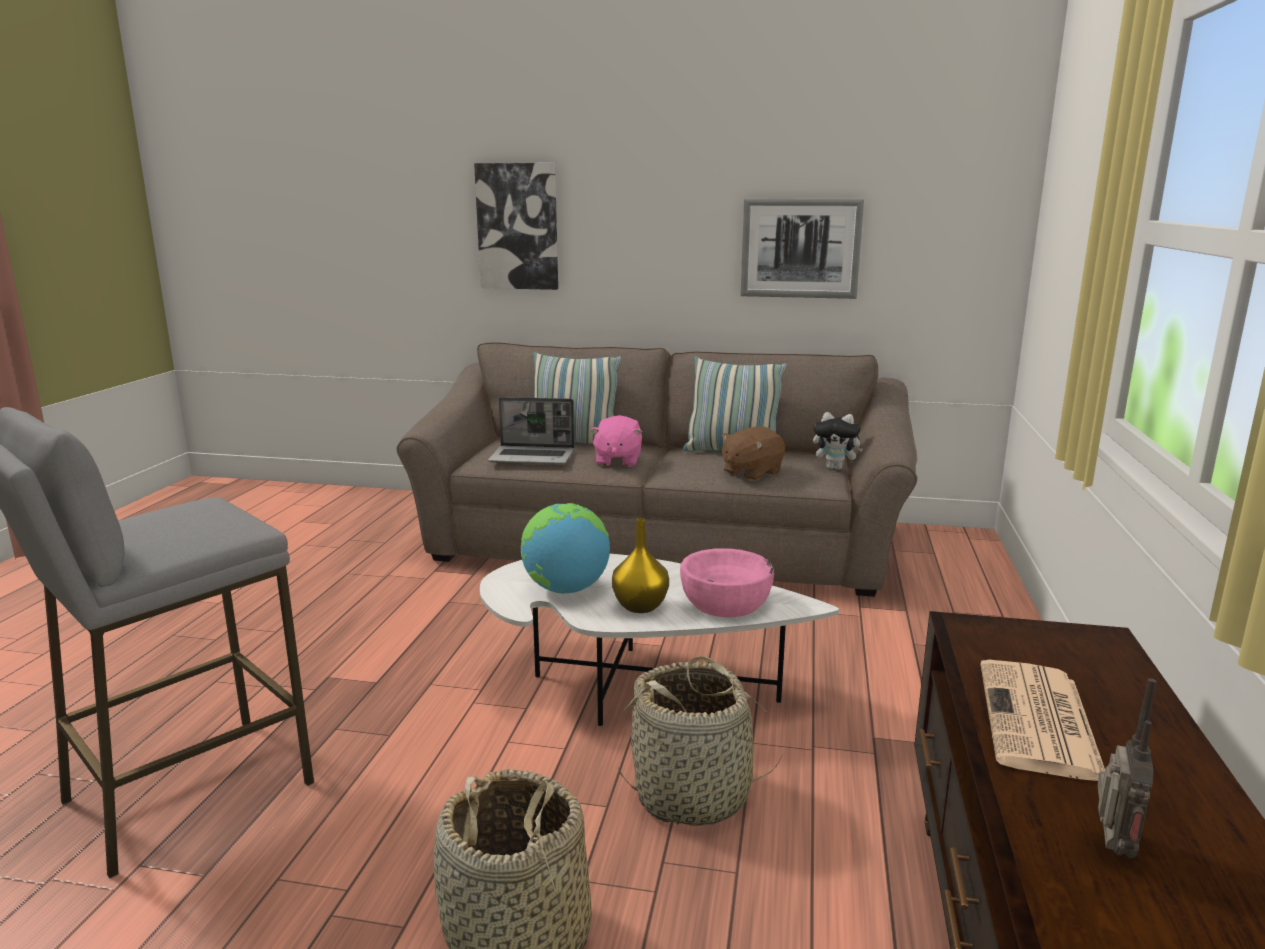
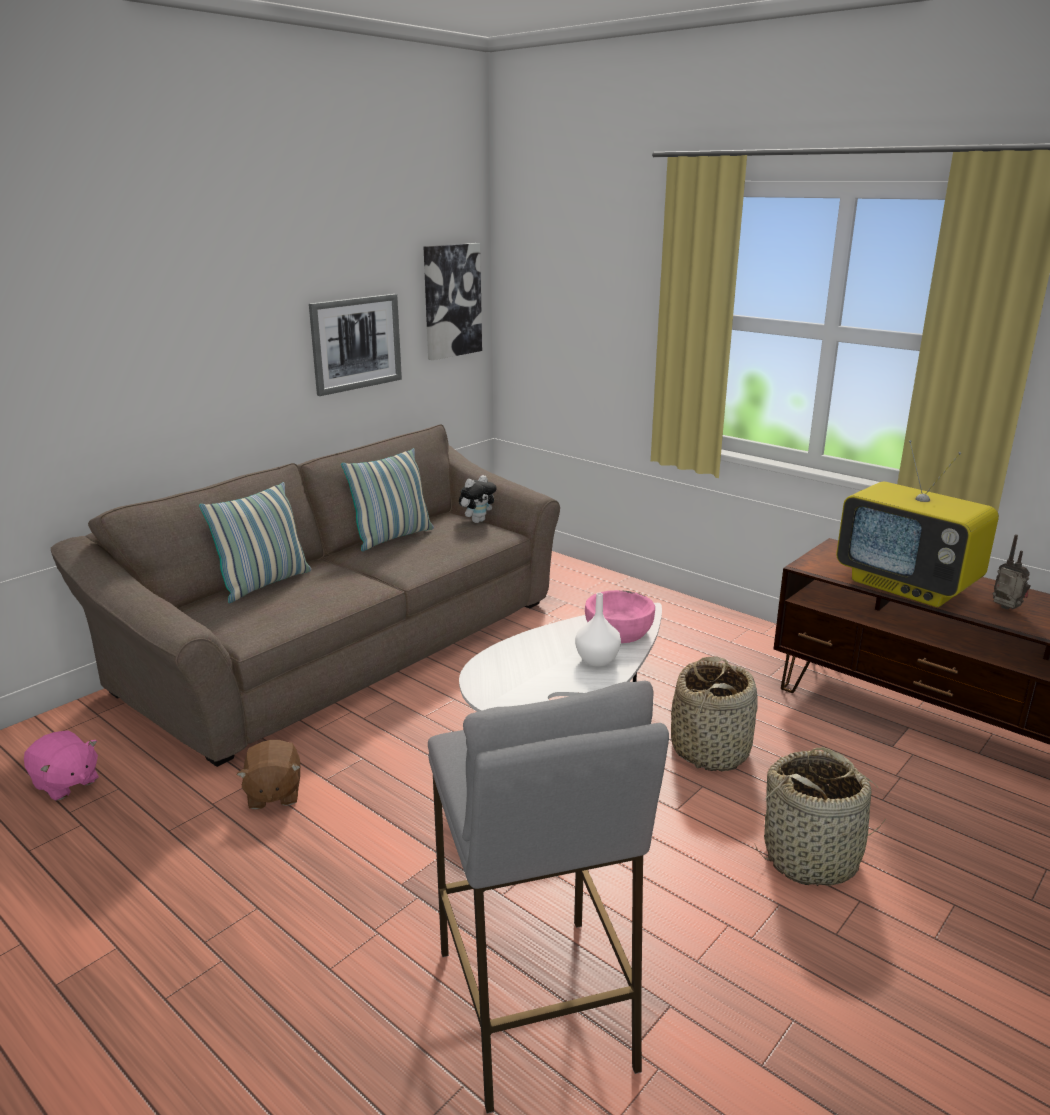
camera: 60 degrees left, 5 degrees up
picture [474,163,558,290] -> picture moved to [424,243,482,360]
laptop [488,397,575,465] -> none
globe [521,503,610,594] -> none
pink plush toy [590,415,642,467] -> pink plush toy moved to [24,730,99,801]
yellow vase [612,518,669,613] -> white vase [575,593,621,667]
brown plush toy [721,427,785,481] -> brown plush toy moved to [236,740,300,810]
newspaper [980,660,1105,781] -> television [836,440,999,607]

